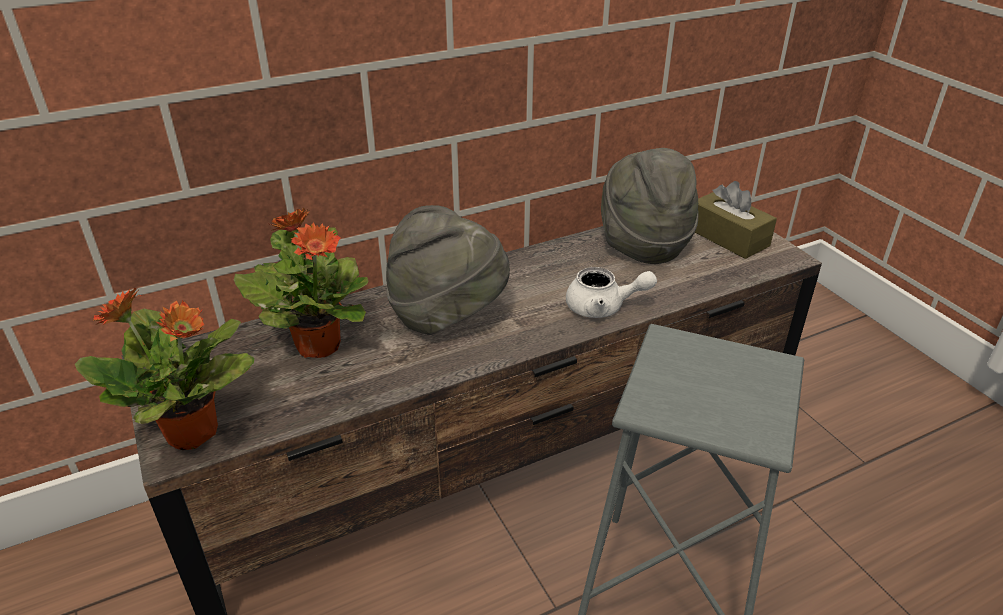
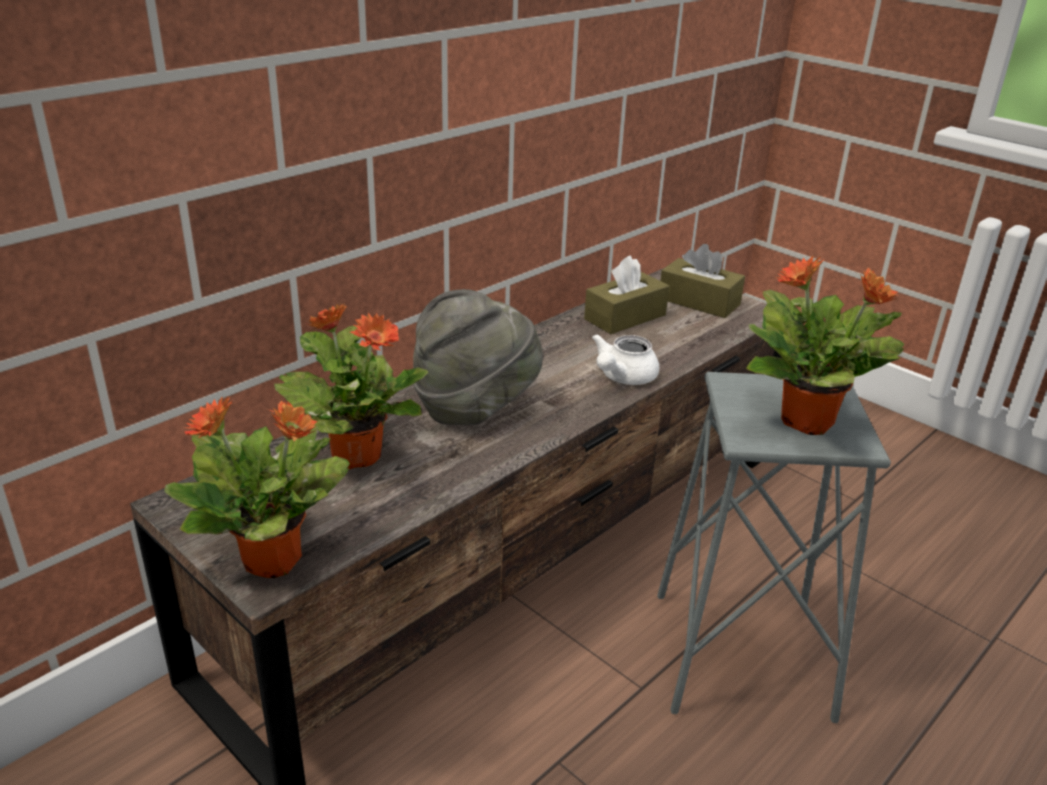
camera: 20 degrees left, 5 degrees down
white teapot [566,267,657,318] -> white teapot turned 135 degrees clockwise [592,334,659,385]
grey hat [601,148,699,264] -> brown tissue box [584,255,669,334]
none -> potted plant [746,255,904,435]

